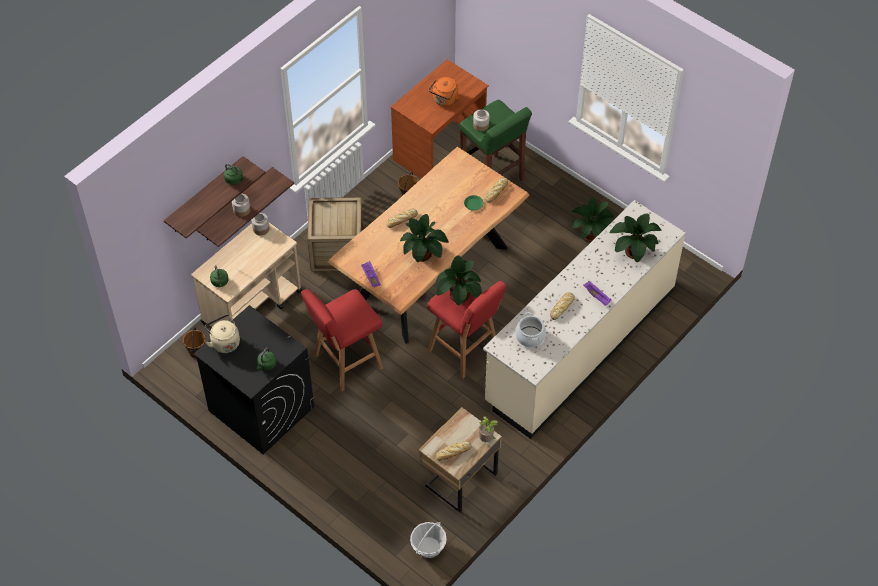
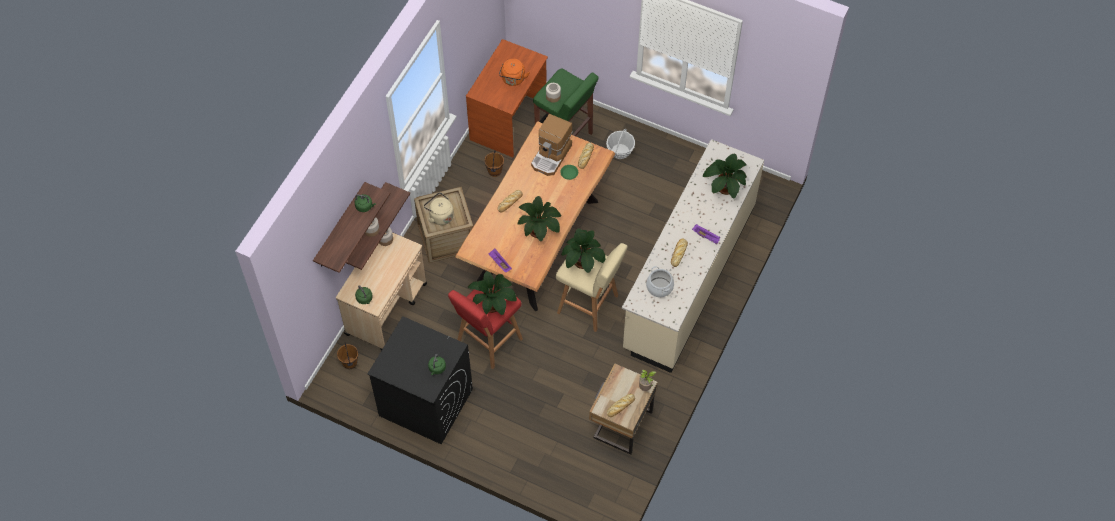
camera: 15 degrees left, 5 degrees up
beige kettle [205,314,240,353] -> beige kettle moved to [424,192,454,225]
basket [410,522,447,558] -> basket moved to [606,129,635,159]
red stool [427,281,506,379] -> beige stool [556,243,627,332]
potted plant [571,197,614,242] -> potted plant moved to [468,271,517,315]
none -> coffee machine [531,114,573,176]

